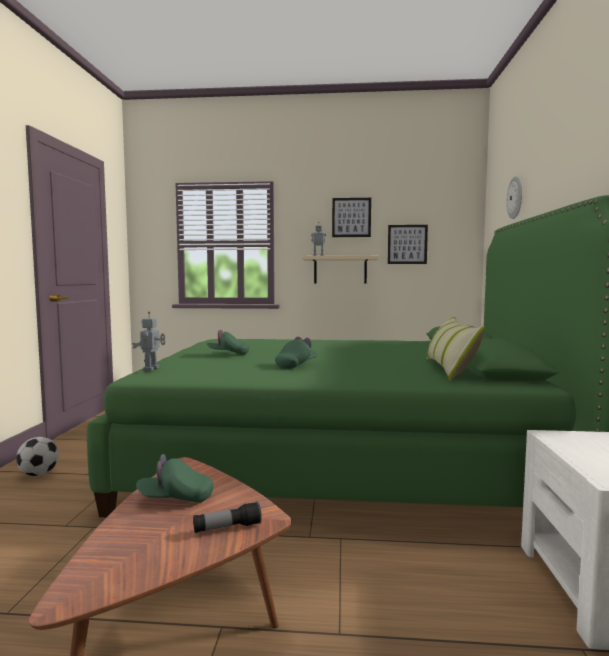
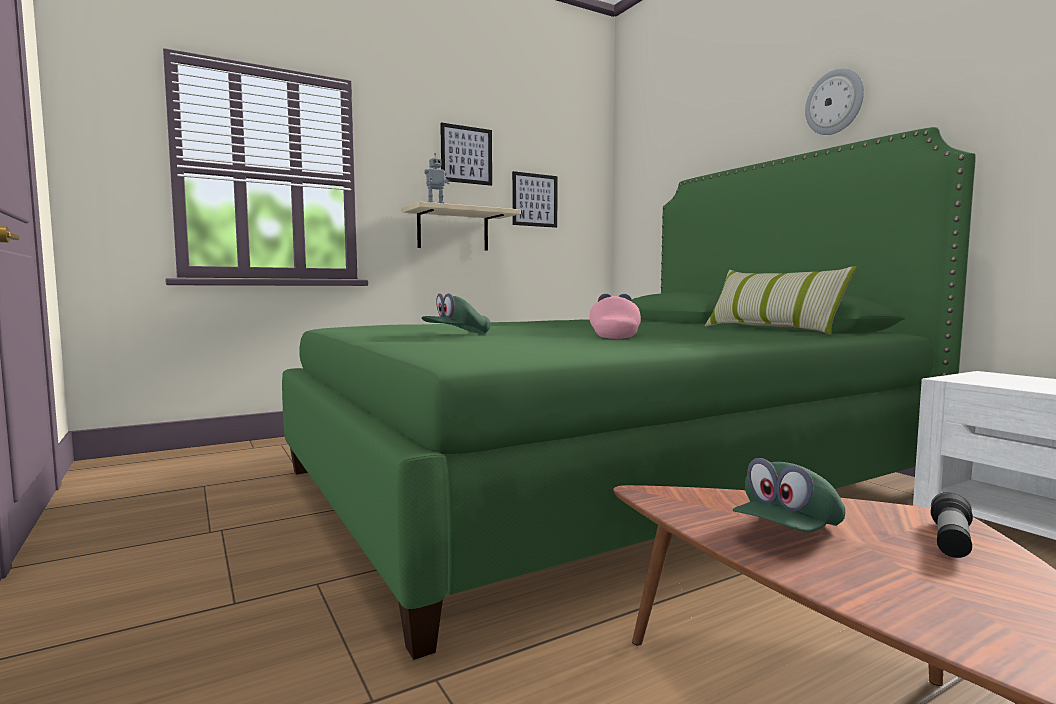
camera: 35 degrees left, 0 degrees up
football [16,437,59,476] -> none
toy robot [132,312,165,371] -> none
green cap [275,337,318,369] -> pink cap [590,294,641,339]
wall clock [506,176,522,219] -> wall clock moved to [805,68,864,135]

